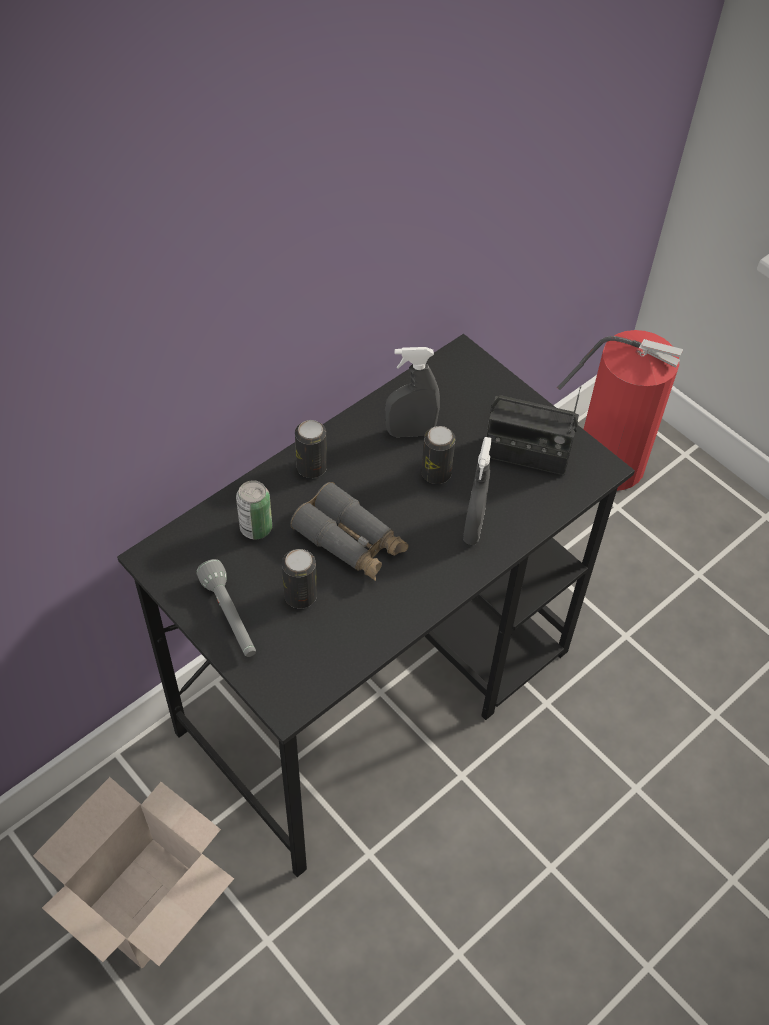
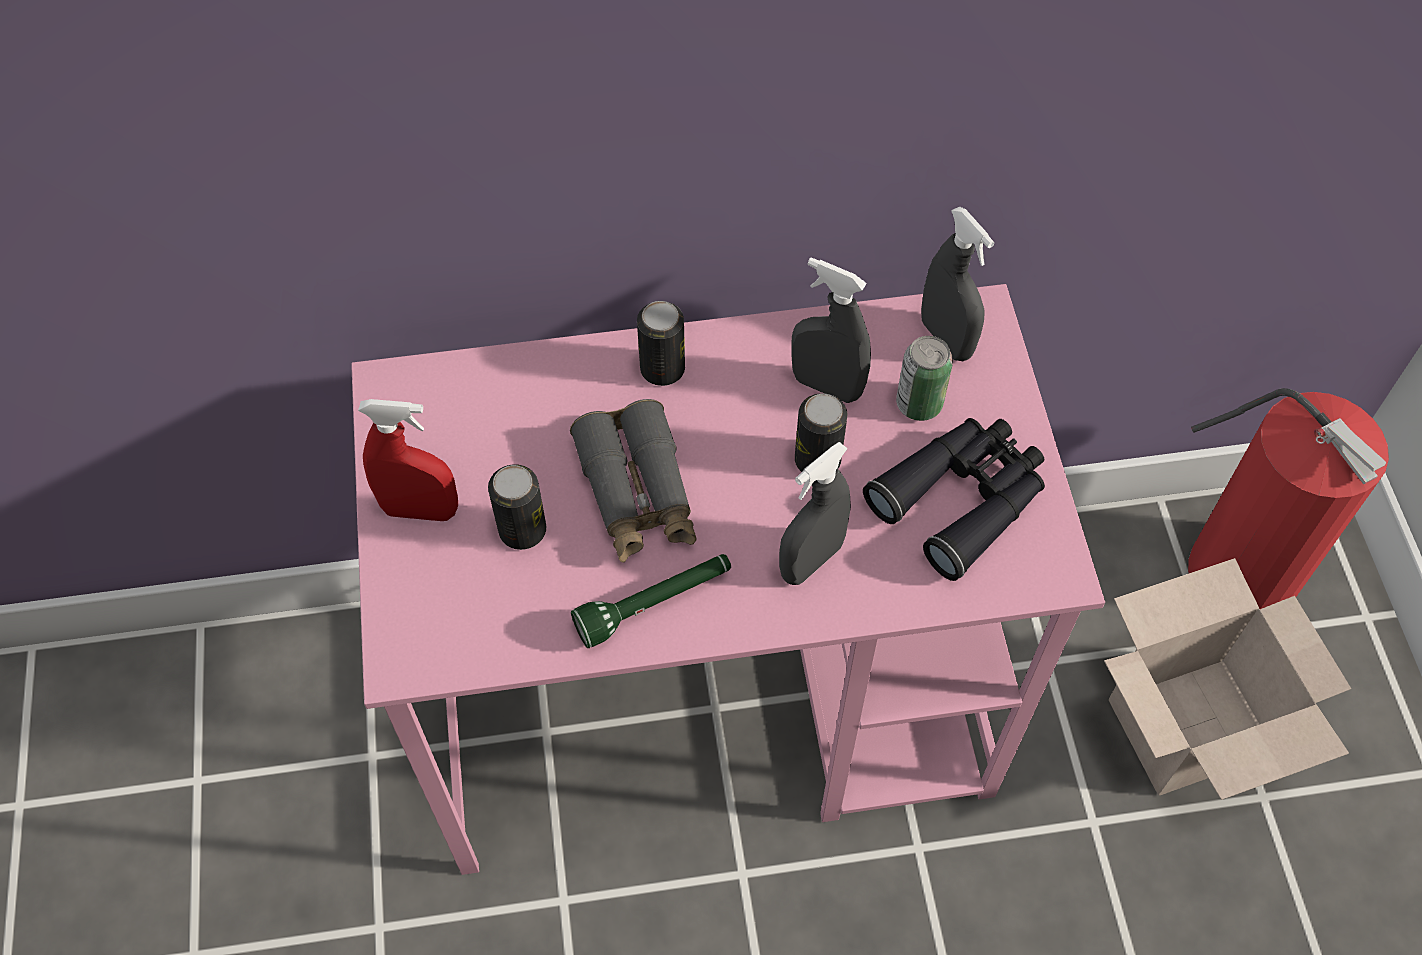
camera: 35 degrees right, 5 degrees up
cardboard box [33,777,234,968] -> cardboard box moved to [1104,558,1351,800]
black desk [117,334,635,877] -> pink desk [351,284,1105,875]
grey flashlight [196,559,256,657] -> red spray bottle [358,399,458,521]
can [236,480,272,539] -> can moved to [896,336,953,421]
radio [486,386,581,475] -> black binoculars [863,418,1045,581]
none -> green flashlight [571,554,731,648]
none -> grey spray bottle [921,207,994,361]

